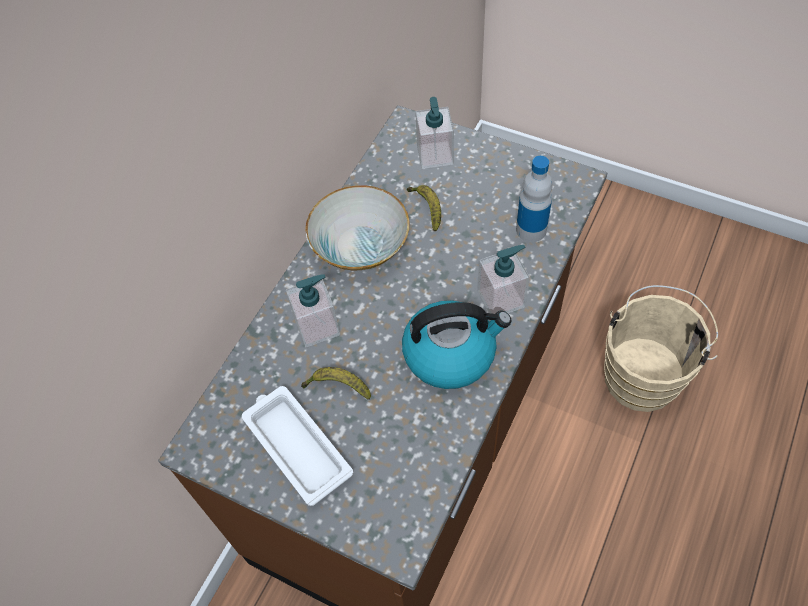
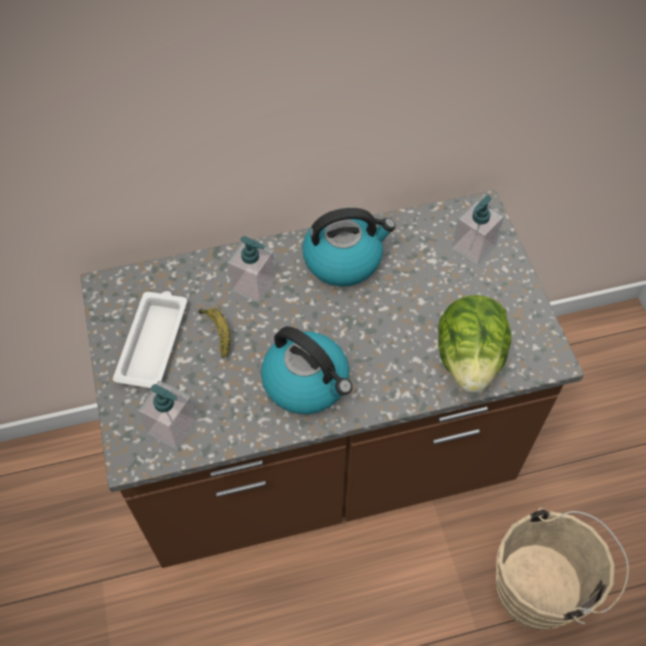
camera: 45 degrees right, 0 degrees up
bowl [305,185,409,270] -> kettle [302,208,396,287]
banana [407,185,441,231] -> none
soap dispenser [478,245,530,314] -> soap dispenser moved to [137,381,197,450]
bottle [516,156,552,242] -> lettuce [438,295,511,392]

